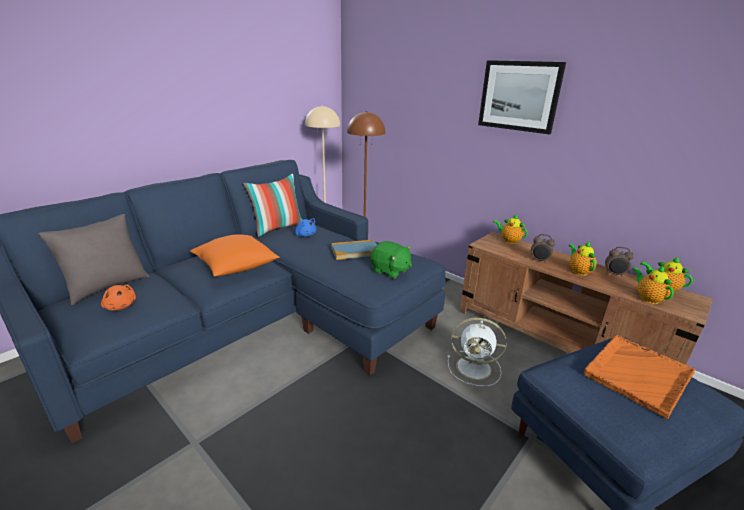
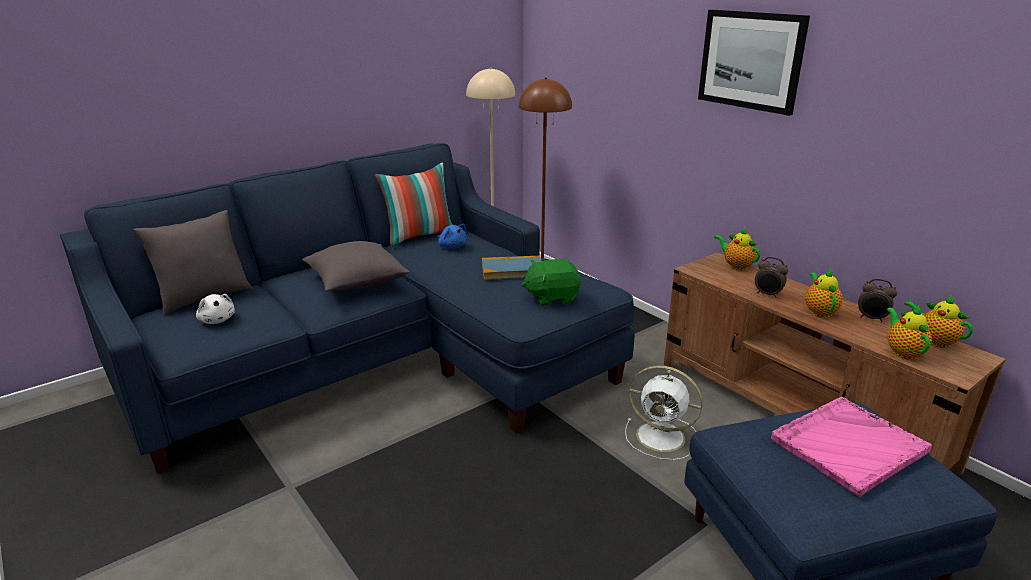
camera: 10 degrees right, 0 degrees up
orange plush toy [101,284,136,311] -> white plush toy [196,294,235,324]
orange pillow [190,234,280,276] -> grey pillow [302,241,410,291]
green plush toy [370,241,412,279] -> green plush toy turned 120 degrees clockwise [522,259,581,306]
orange tray [584,335,695,419] -> pink tray [771,397,932,497]

